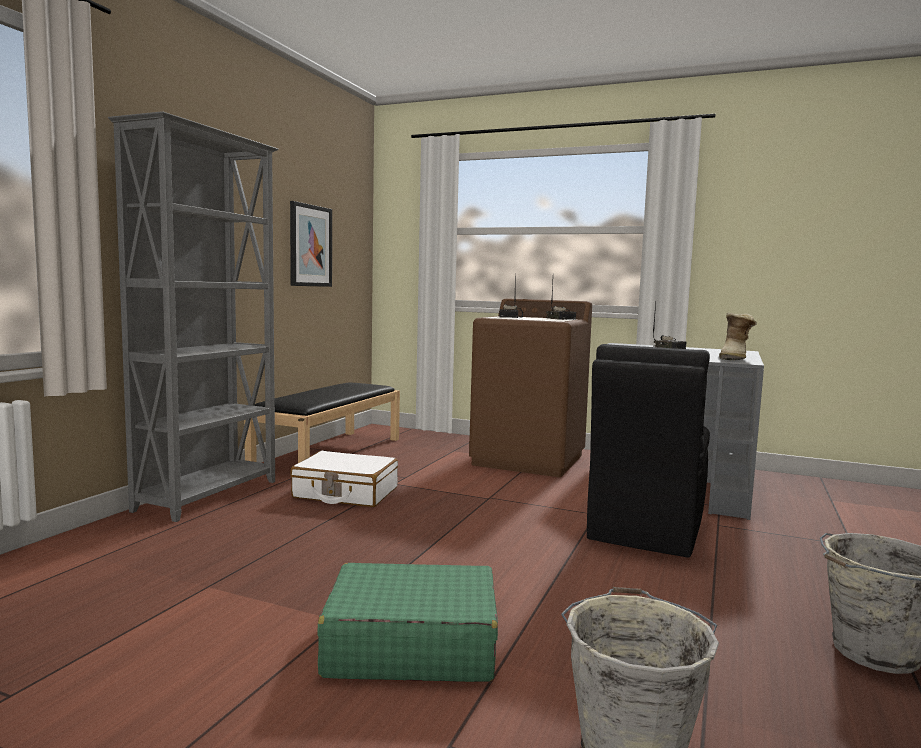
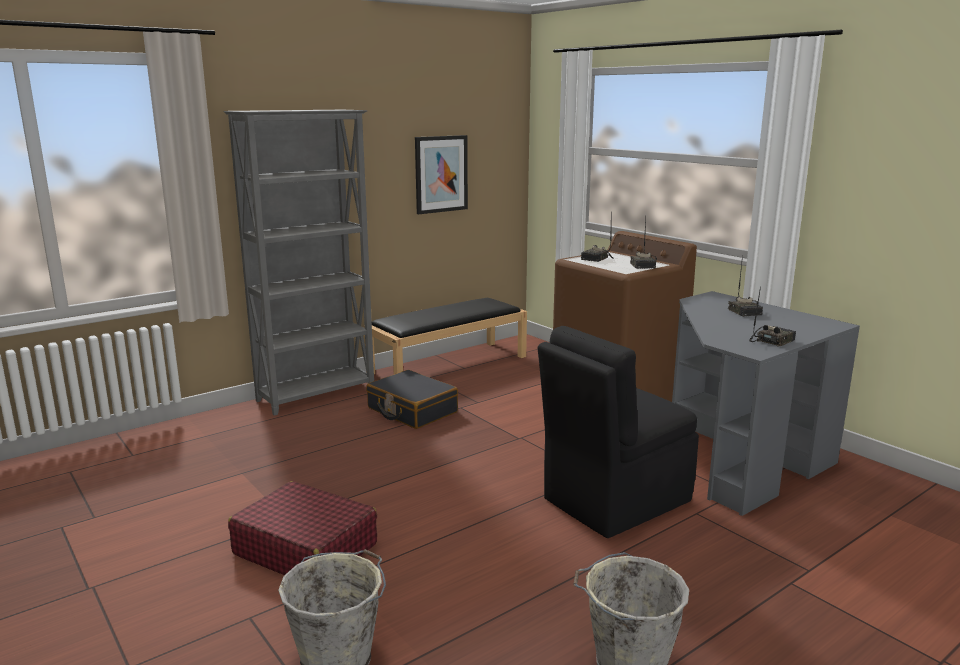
camera: 30 degrees right, 10 degrees up
white suitcase [290,451,398,507] -> black suitcase [366,370,458,429]
green suitcase [317,563,498,682] -> red suitcase [228,481,377,575]
boot [719,313,757,360] -> radio [749,287,796,347]

